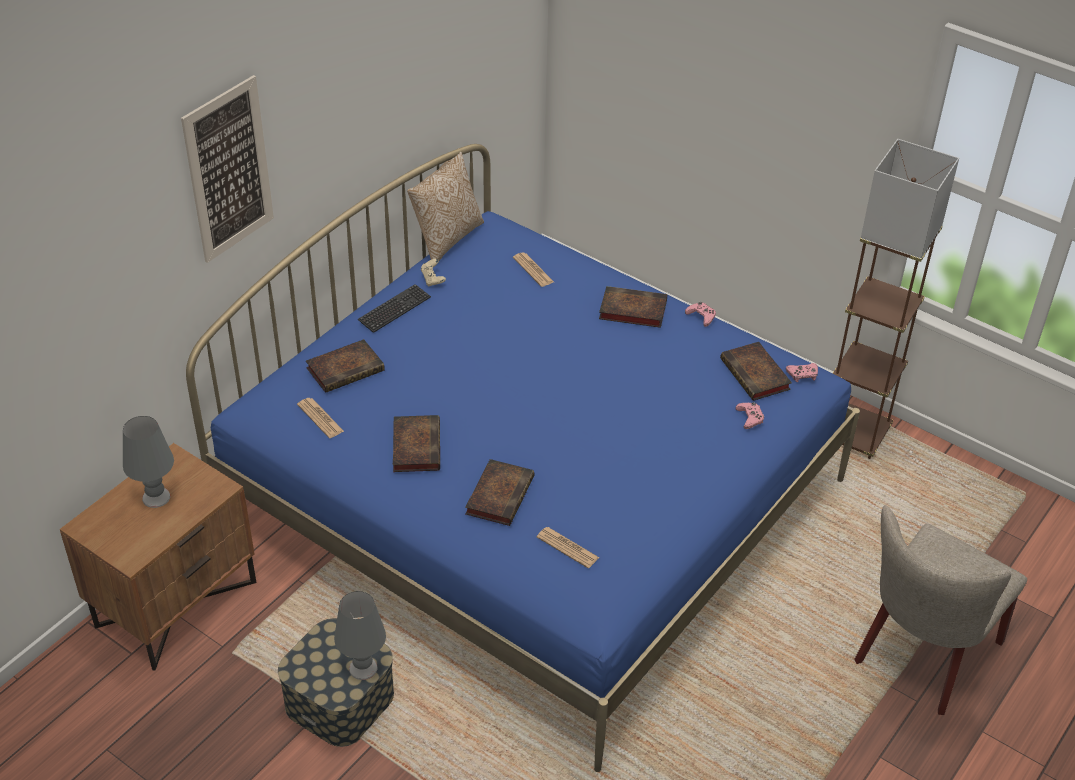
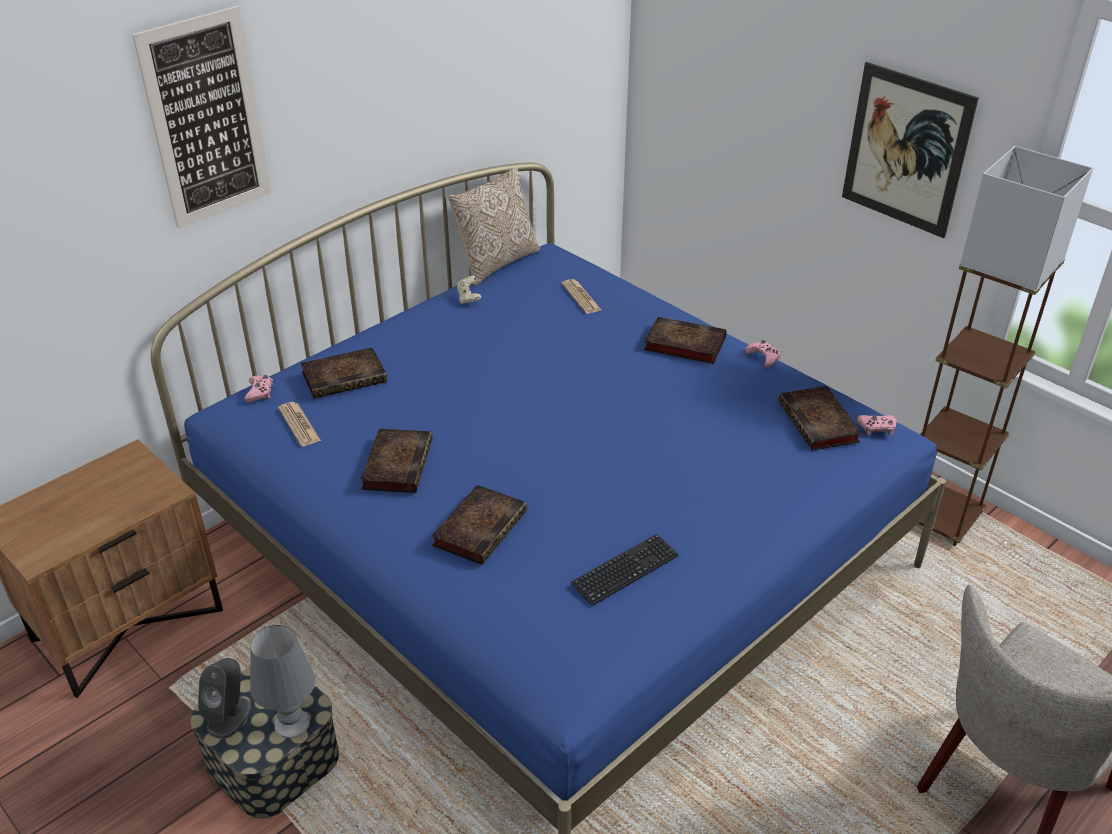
camera: 10 degrees right, 5 degrees down
grey table lamp [123,416,174,508] -> none
keyboard [358,284,431,333] -> keyboard moved to [571,534,679,606]
newspaper [537,527,599,568] -> none
pink game controller [736,402,764,429] -> pink game controller moved to [244,375,273,402]
none -> grey speaker [198,658,252,739]
none -> picture [842,62,979,238]

